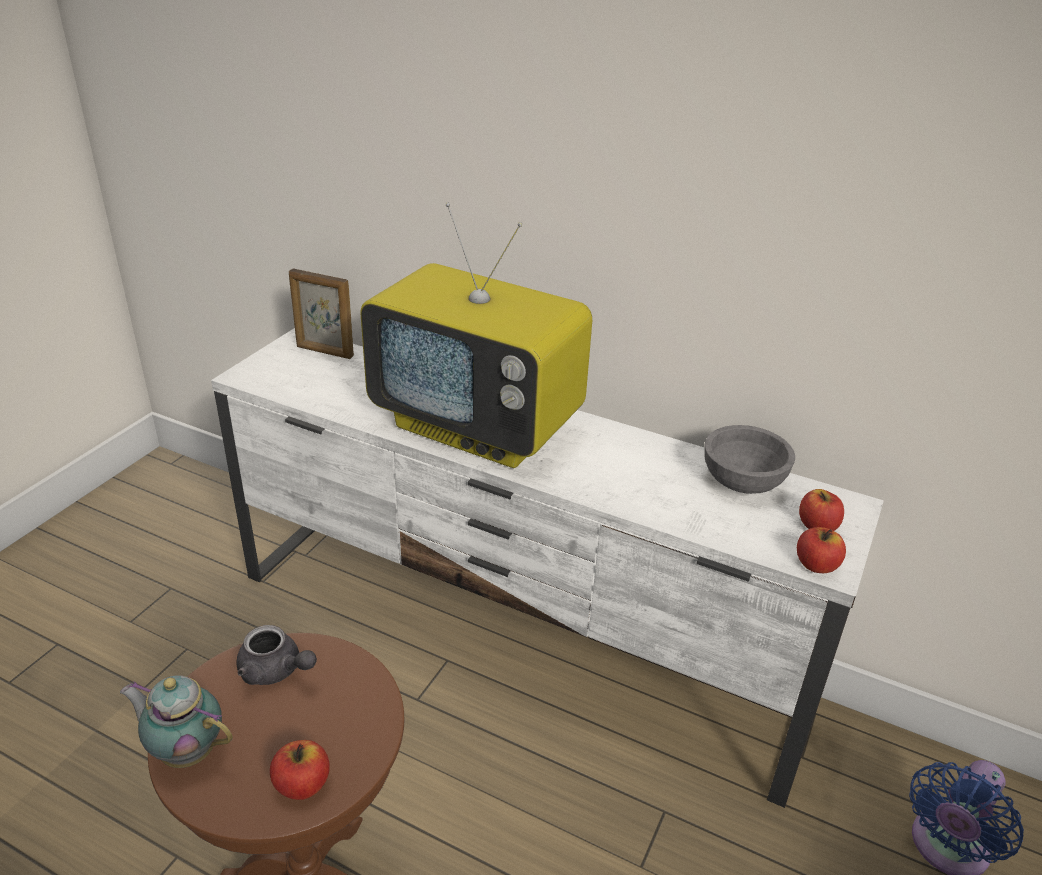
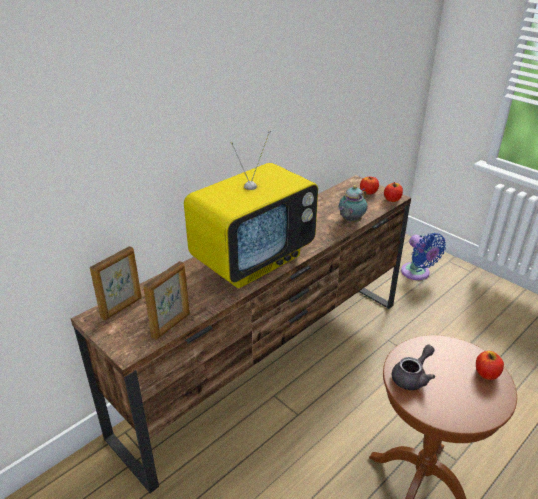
camera: 70 degrees left, 0 degrees up
teapot [120,675,233,768] -> teapot moved to [338,185,367,222]
white tv stand [211,328,884,808] -> brown tv stand [71,175,411,493]
grey bowl [704,425,795,494] -> none
none -> picture frame [143,261,190,340]

